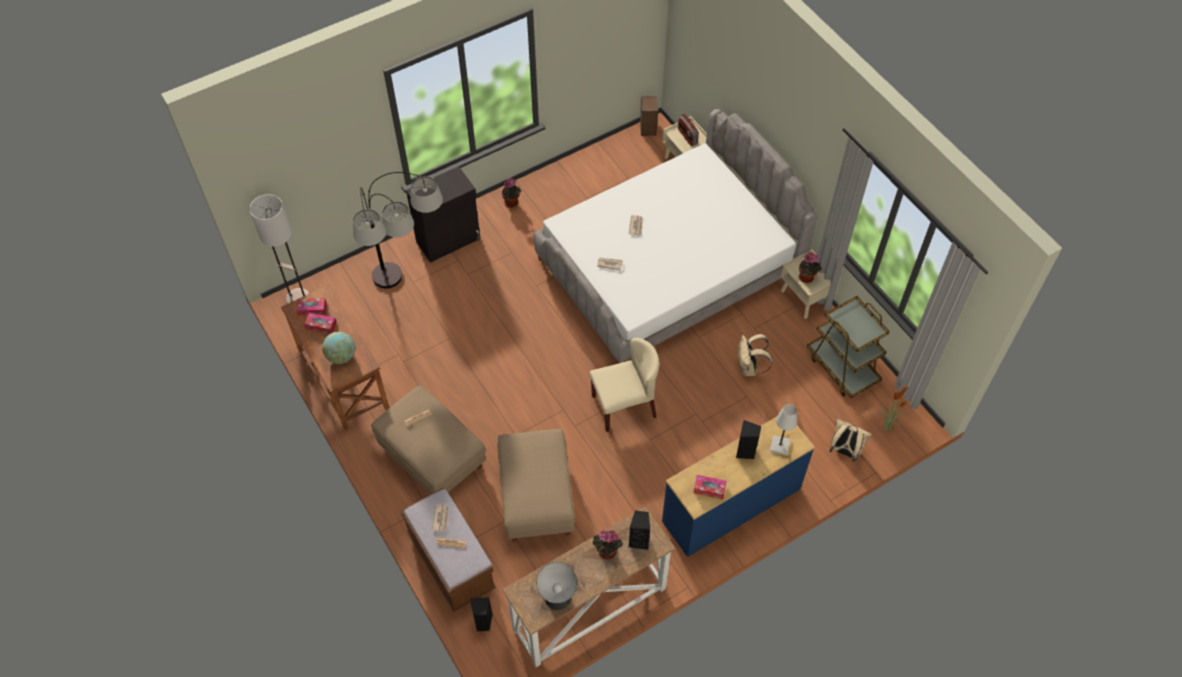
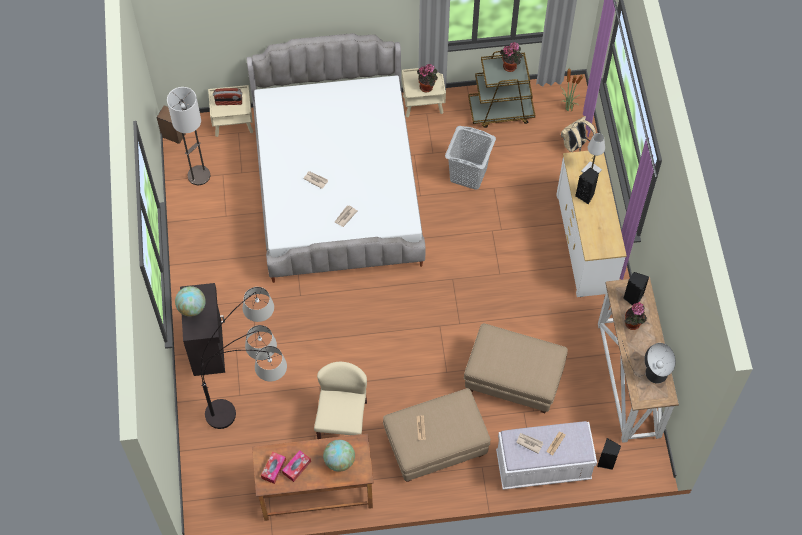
camera: 65 degrees left, 5 degrees up
floor lamp [250,194,310,304] -> floor lamp moved to [167,87,210,185]
brown bench [400,488,496,612] -> white bench [496,421,597,490]
potted plant [502,178,521,208] -> potted plant moved to [500,42,522,72]
beige chair [590,338,659,432] -> beige chair moved to [314,362,367,439]
blue dresser [662,417,815,557] -> white dresser [556,151,627,297]
tissue box [693,475,727,499] -> none
beige backpack [738,334,772,376] -> grey laundry basket [445,126,496,190]
none -> globe [175,286,206,317]

